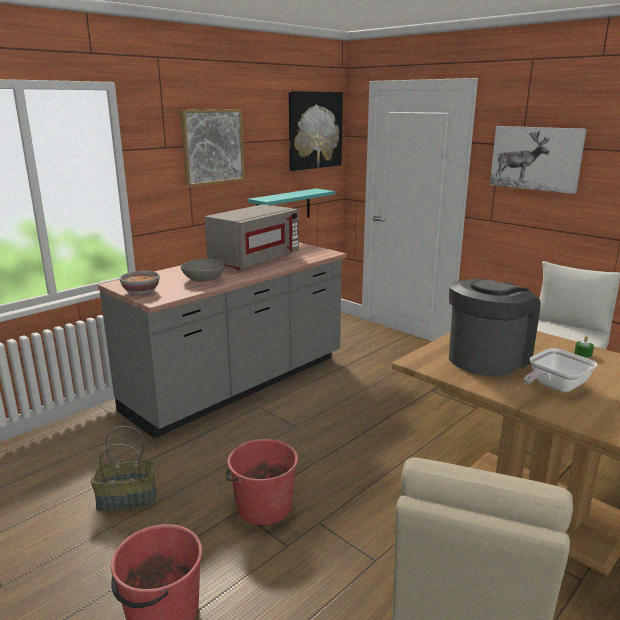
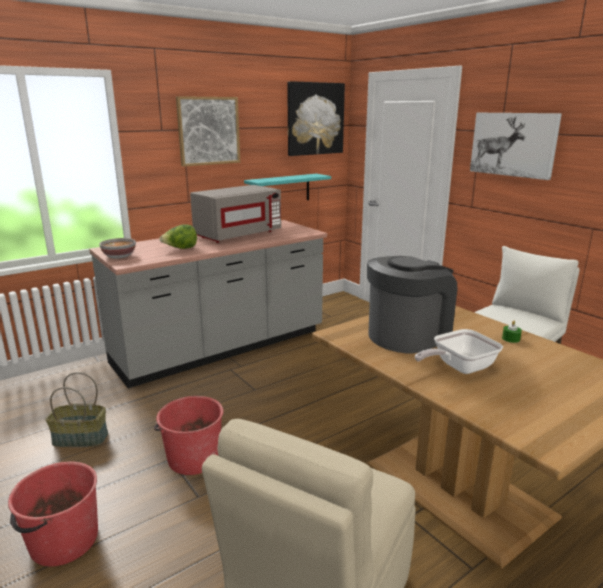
camera: 10 degrees right, 0 degrees up
grey bowl [181,259,225,282] -> lettuce [159,224,197,249]

